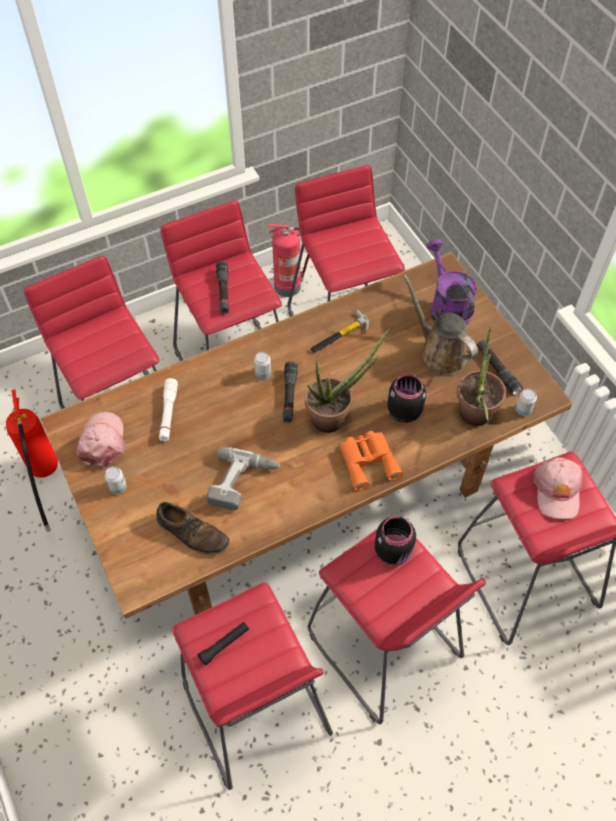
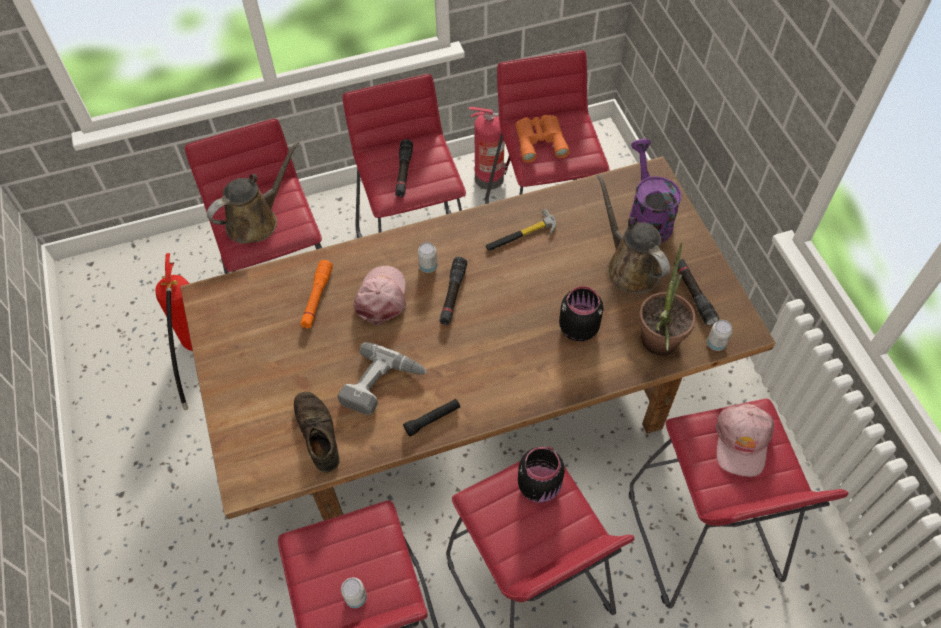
camera: 10 degrees right, 0 degrees up
pink cap [77,412,126,469] -> pink cap moved to [354,265,406,326]
can [104,466,127,494] -> can moved to [341,577,367,608]
brown shoe [156,502,230,555] -> brown shoe turned 150 degrees counterclockwise [294,392,339,473]
white flashlight [159,378,178,442] -> orange flashlight [300,260,333,329]
black flashlight [198,622,249,666] -> black flashlight moved to [403,399,460,437]
potted plant [305,328,389,433] -> none
orange binoculars [339,431,403,491] -> orange binoculars moved to [515,115,570,163]
none -> brown watering can [207,141,300,244]

